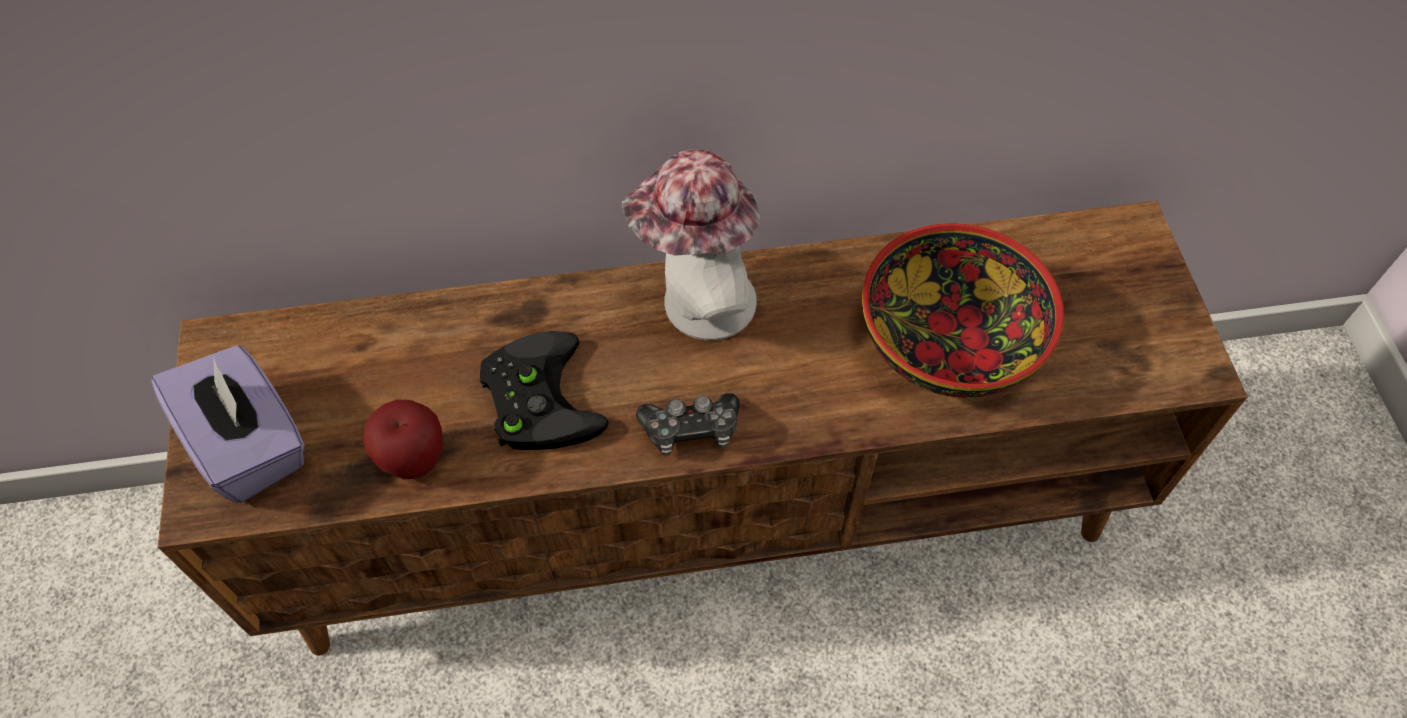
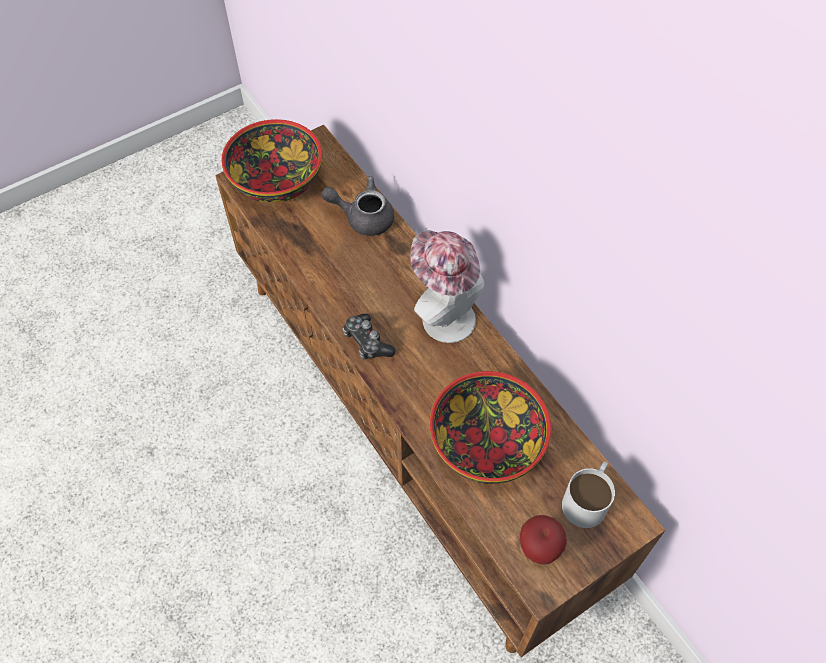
camera: 65 degrees right, 0 degrees up
purple tissue box [151,345,305,503] -> bowl [221,119,322,203]
apple [363,399,443,479] -> apple moved to [520,515,567,564]
black game controller [480,331,609,450] -> none
none -> grey teapot [322,177,394,236]
none -> white mug [562,461,615,528]

